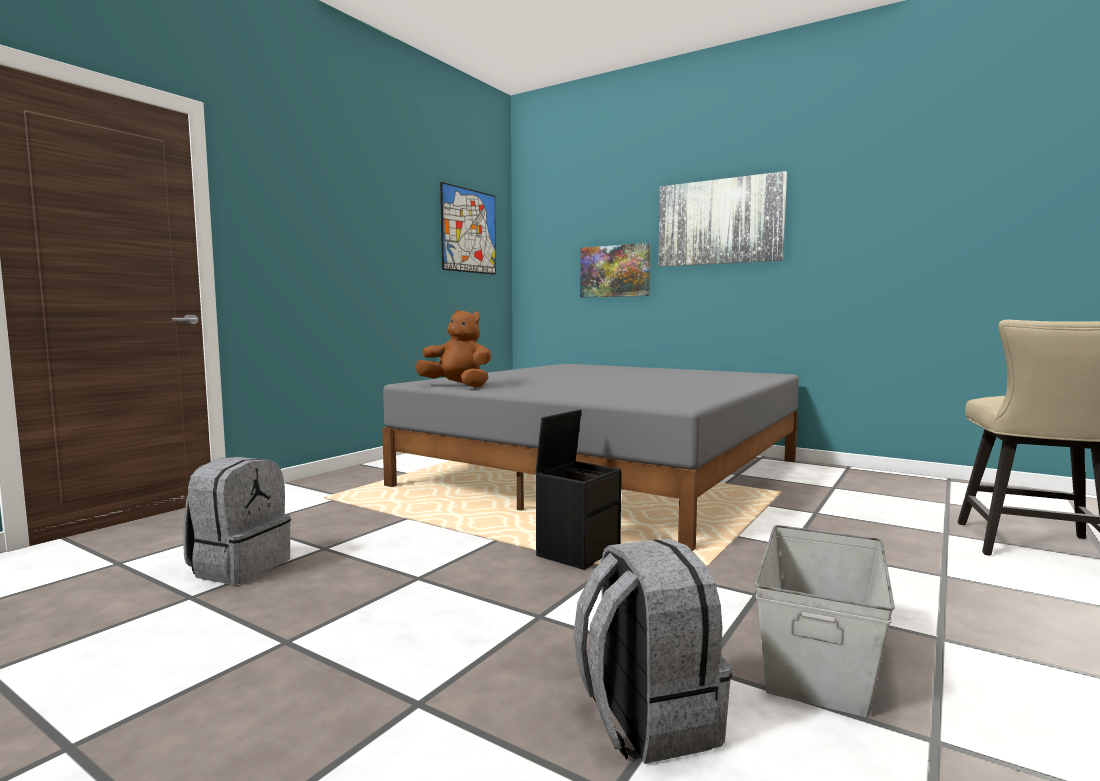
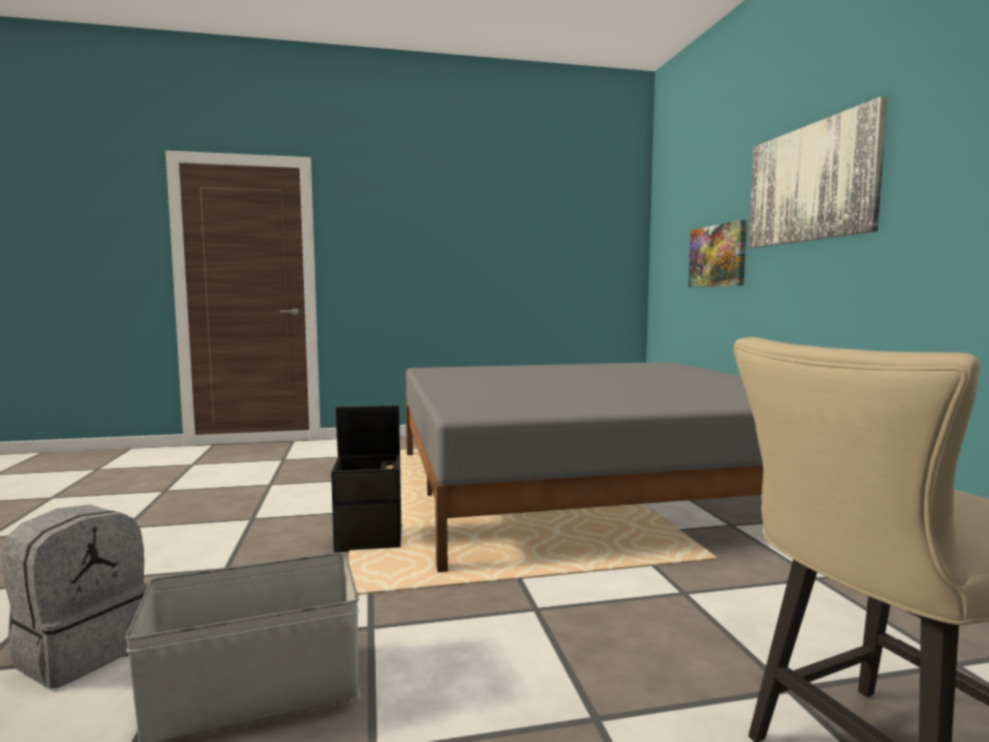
camera: 45 degrees right, 0 degrees up
grey backpack [183,457,291,585] -> none
brown plush toy [416,310,491,387] -> none
picture [440,182,496,275] -> none

